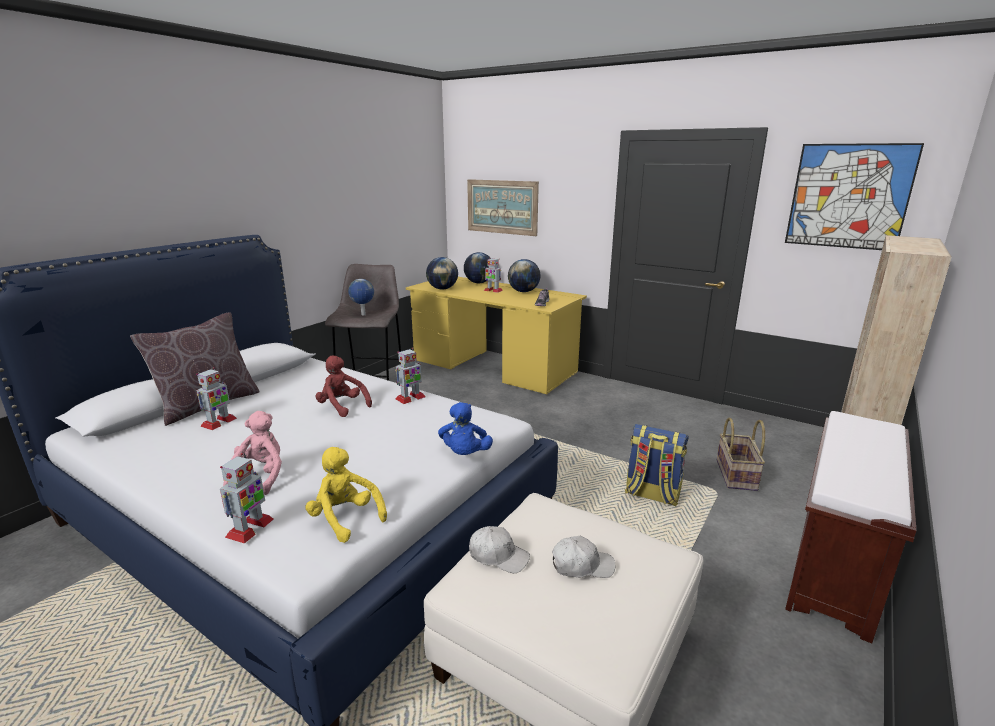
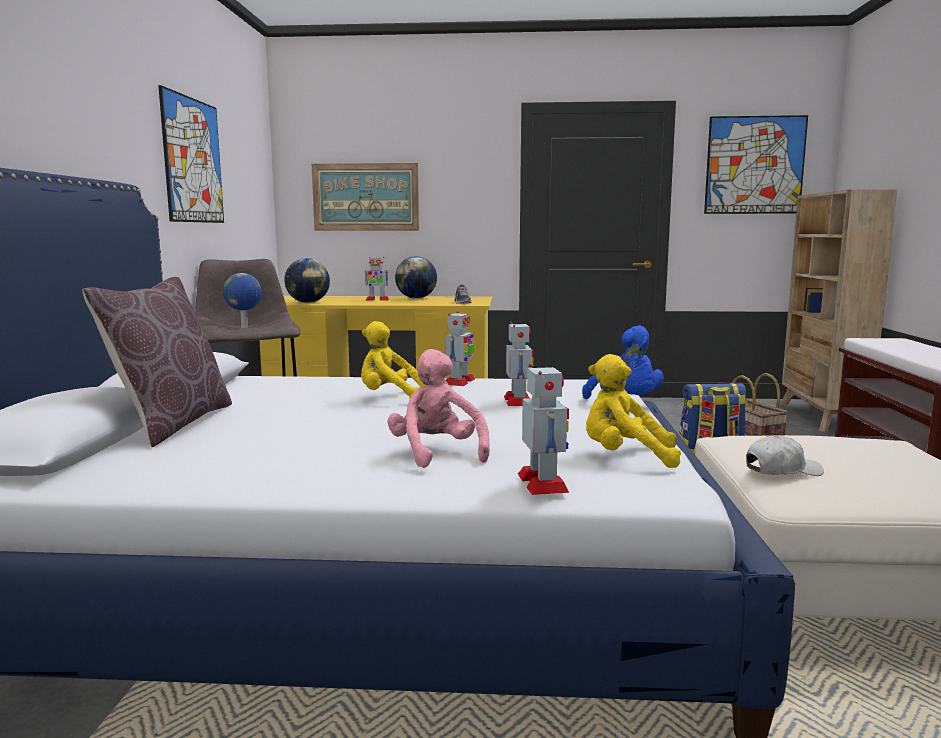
camera: 30 degrees left, 10 degrees down
toy robot [196,367,237,430] -> toy robot moved to [504,322,534,406]
red plush toy [315,356,372,417] -> yellow plush toy [361,321,426,397]
globe [464,252,491,283] -> none
white cap [552,536,615,578] -> none
none -> picture [158,85,224,223]

